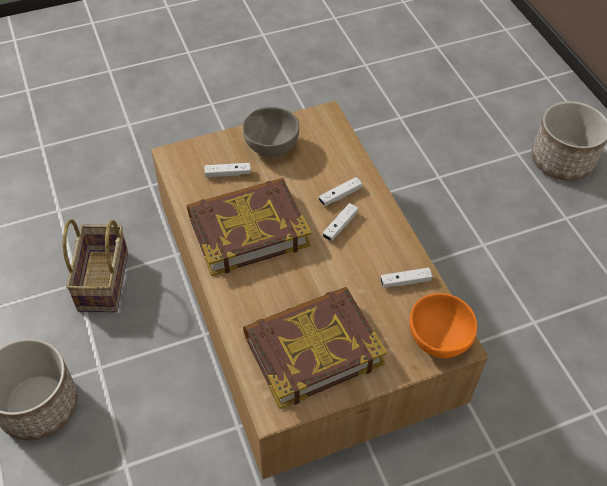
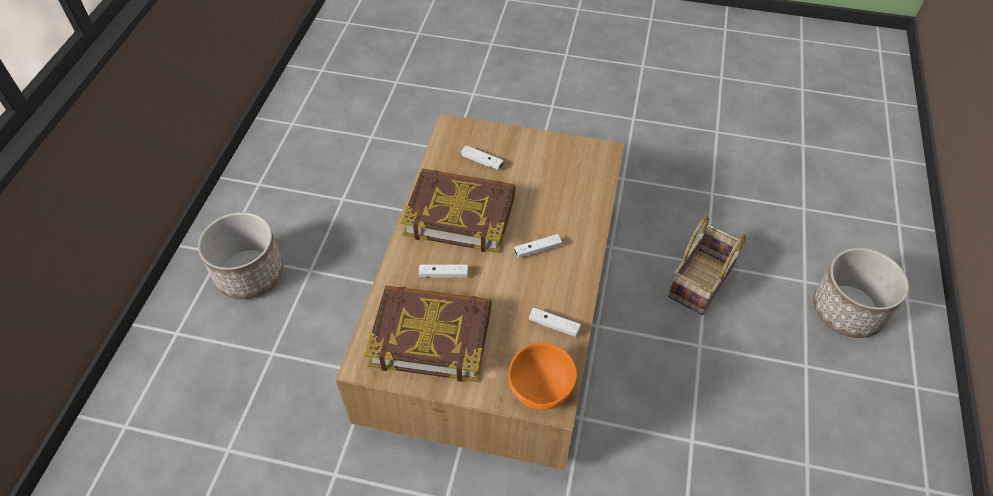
camera: 35 degrees right, 0 degrees up
basket [63,219,128,312] -> basket moved to [668,216,746,315]
grey bowl [243,107,299,156] -> none
white game controller [319,177,362,206] -> white game controller moved to [419,265,468,278]

